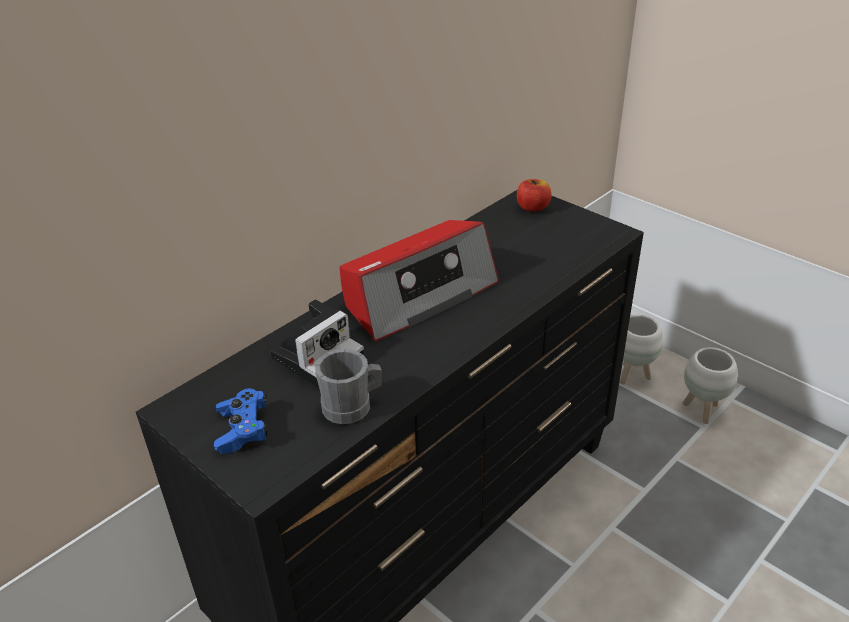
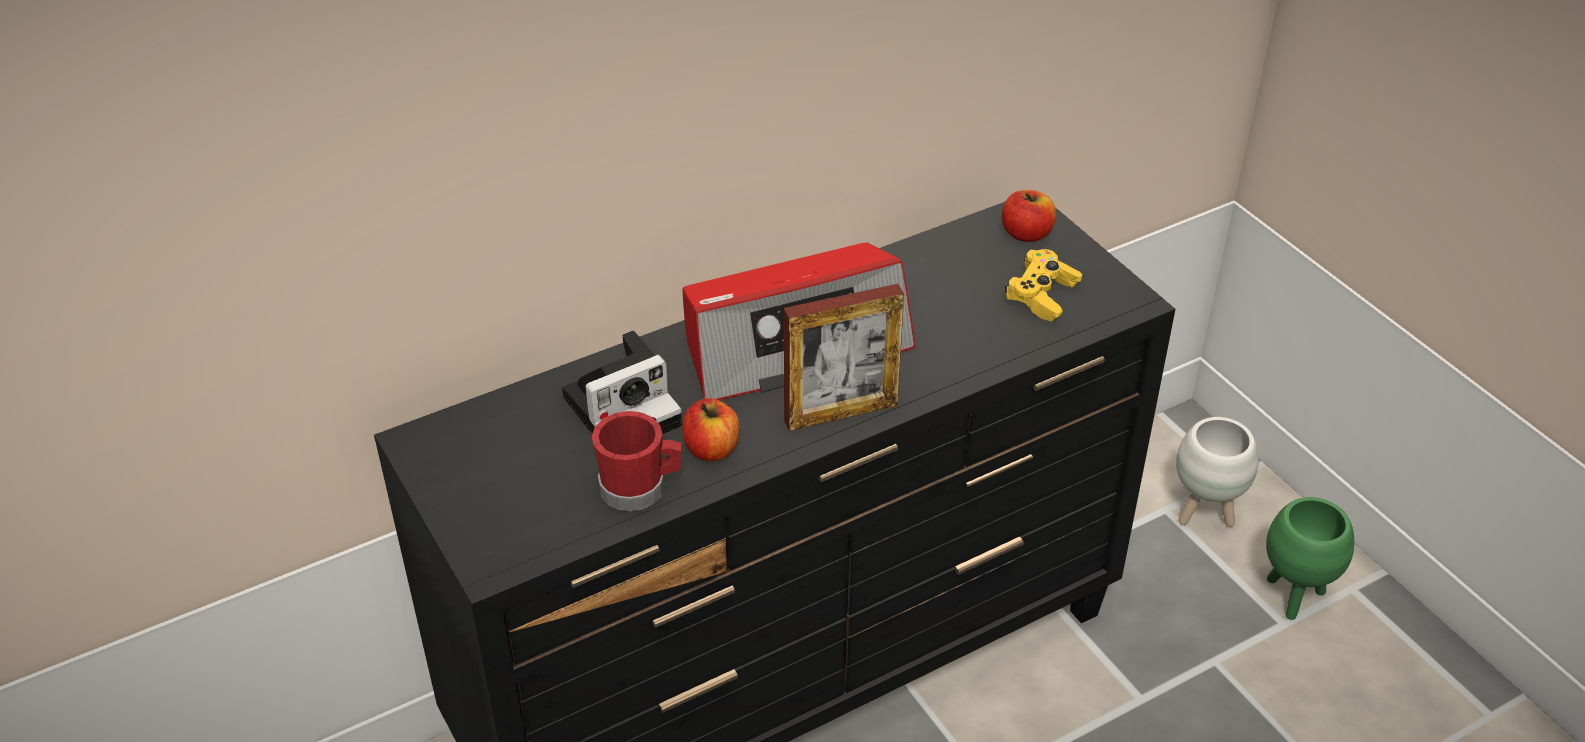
camera: 15 degrees right, 5 degrees up
blue game controller [214,389,267,454] -> none
grey mug [315,349,382,424] -> red mug [592,411,681,511]
white planter [683,347,738,424] -> green planter [1266,497,1354,620]
none -> apple [682,398,739,461]
none -> picture frame [784,284,904,431]
none -> yellow game controller [1005,249,1082,322]

